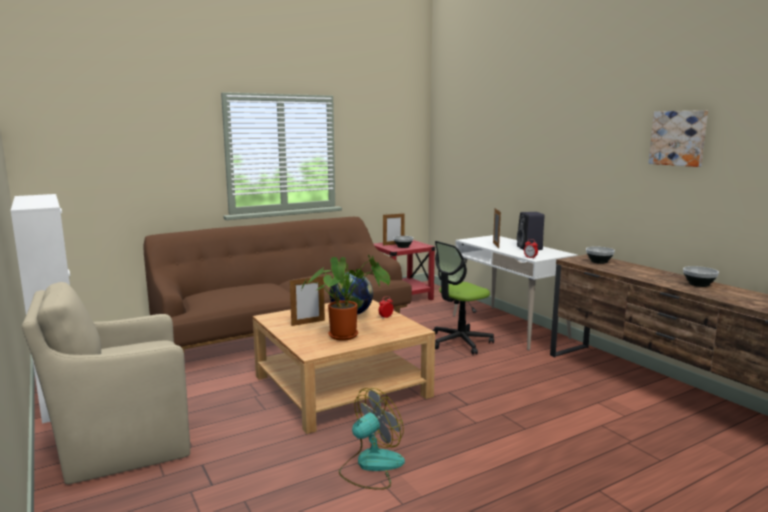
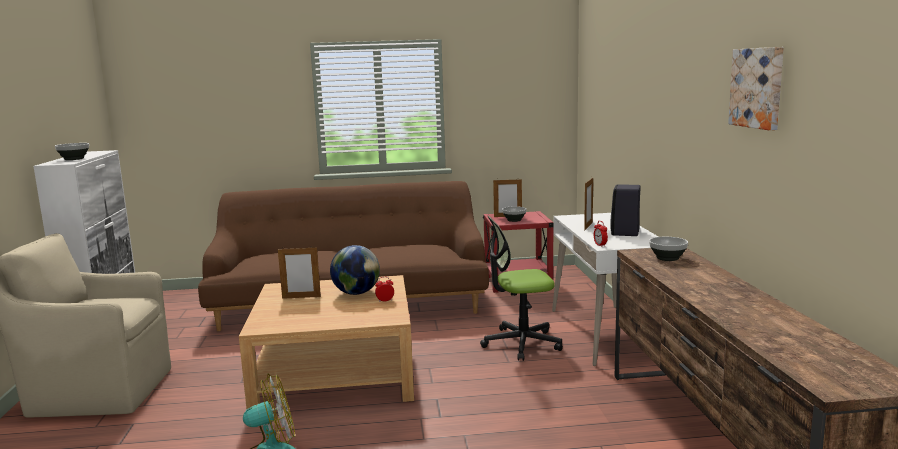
camera: 25 degrees right, 0 degrees up
potted plant [301,255,390,341] -> none
bowl [683,266,719,287] -> bowl moved to [55,143,89,160]

